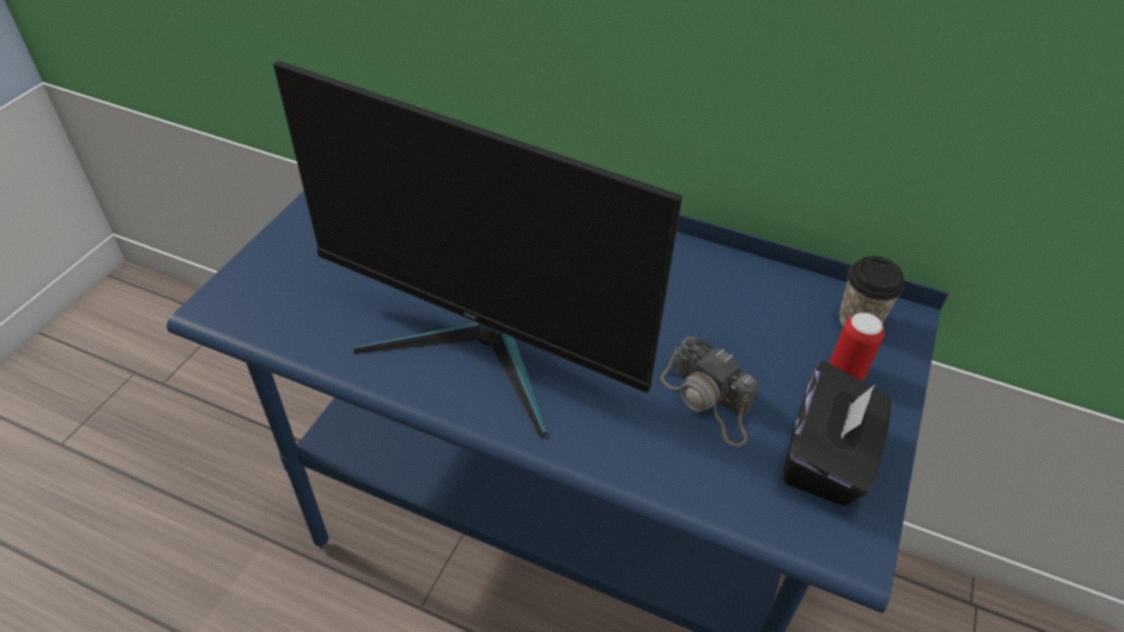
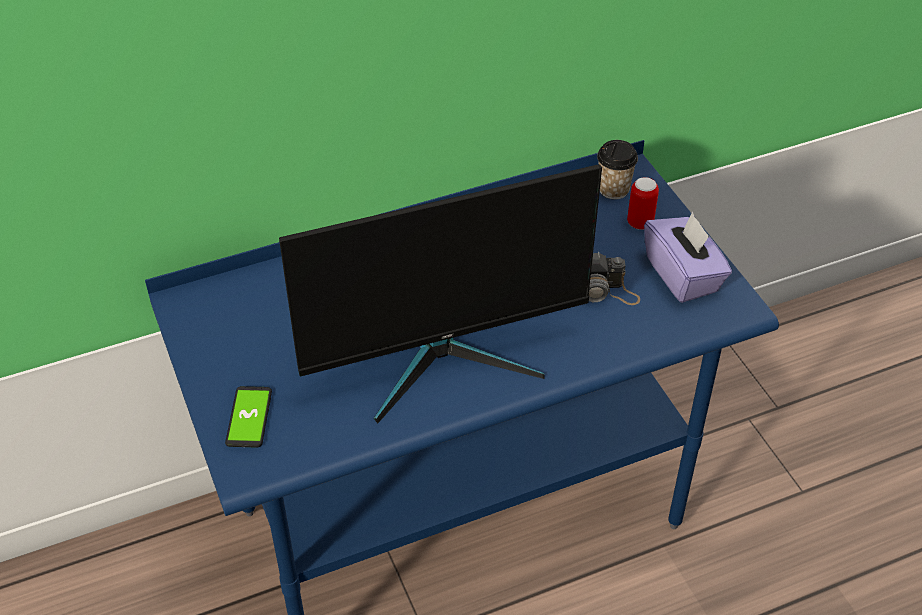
camera: 45 degrees left, 0 degrees up
black tissue box [783,361,891,506] -> purple tissue box [644,211,732,303]
none -> phone [225,386,272,448]

